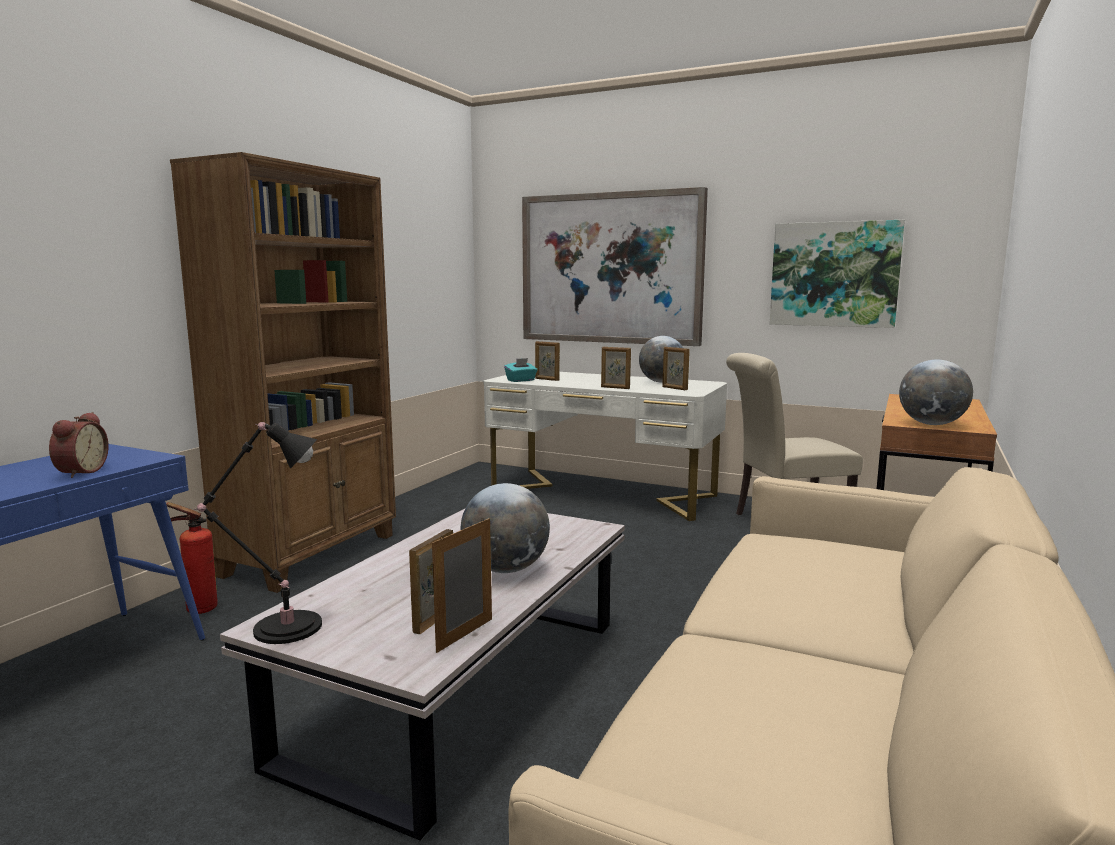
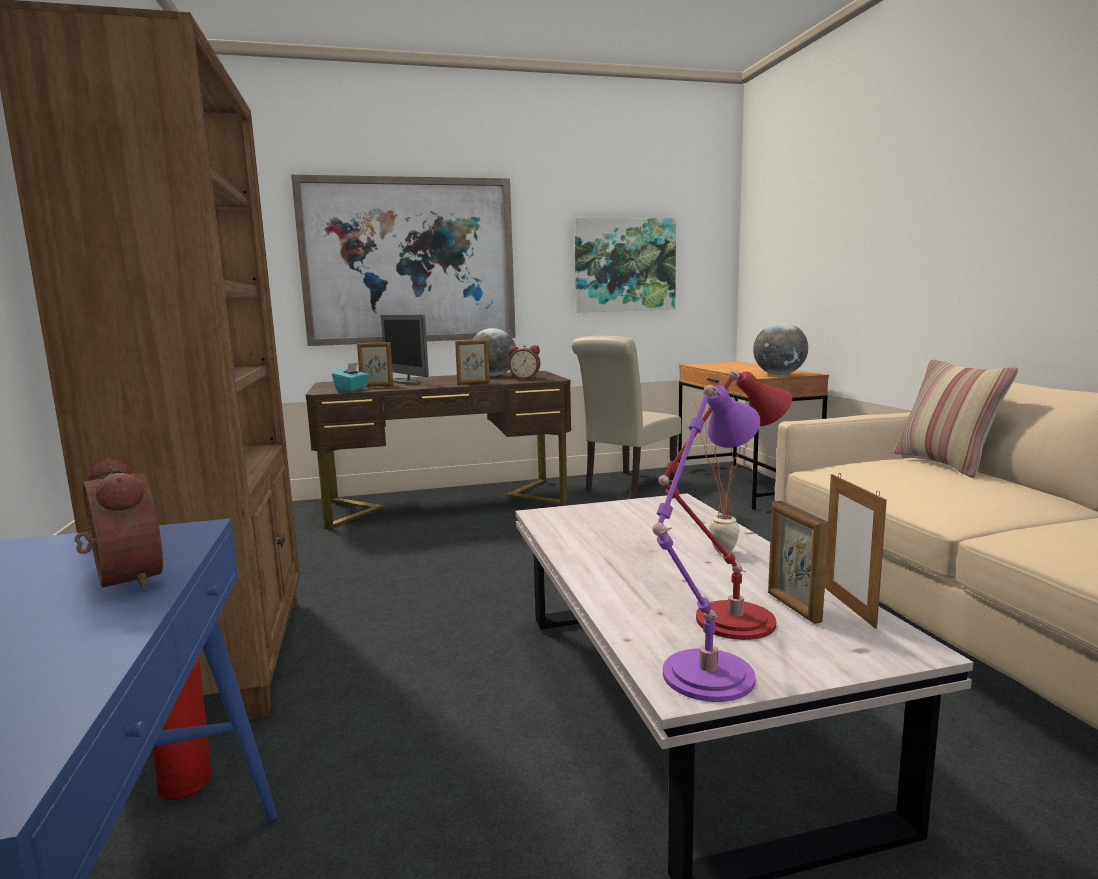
camera: 40 degrees left, 0 degrees up
black table lamp [193,422,322,644] -> purple table lamp [652,385,760,702]
globe [461,483,550,573] -> potted plant [693,373,740,554]
white desk [484,372,727,521] -> brown desk [306,371,571,529]
picture frame [662,347,690,390] -> alarm clock [509,345,540,379]
none -> monitor [381,315,429,384]
none -> red table lamp [658,370,792,640]
none -> pillow [894,359,1018,478]

